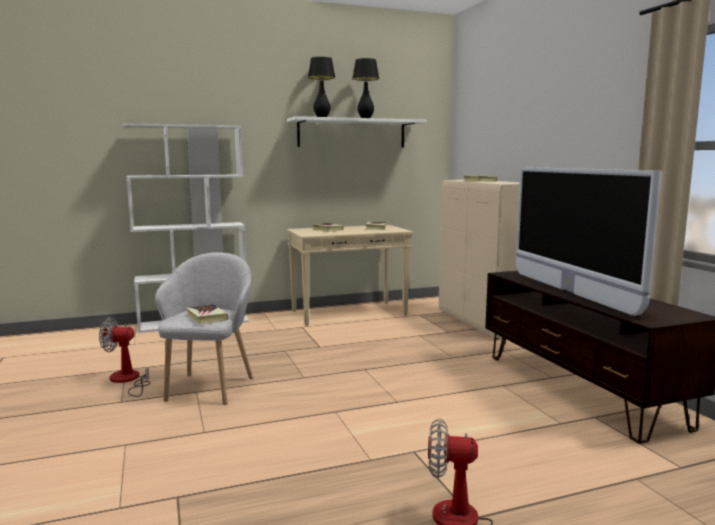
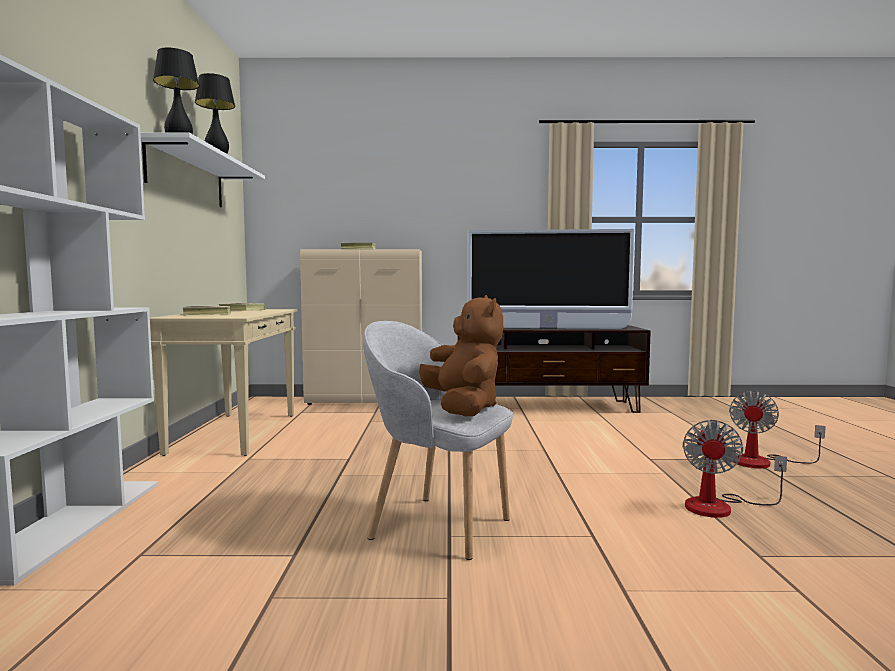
camera: 70 degrees left, 5 degrees down
fan [99,317,150,397] -> fan moved to [683,420,787,518]
book [186,304,228,325] -> brown plush toy [419,295,503,416]

